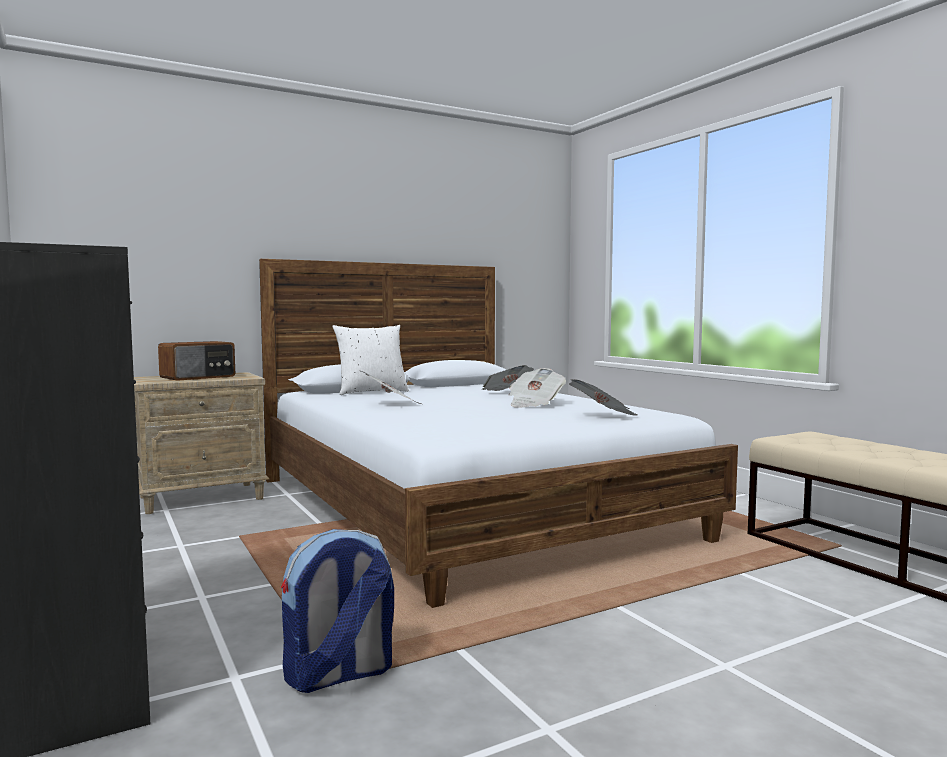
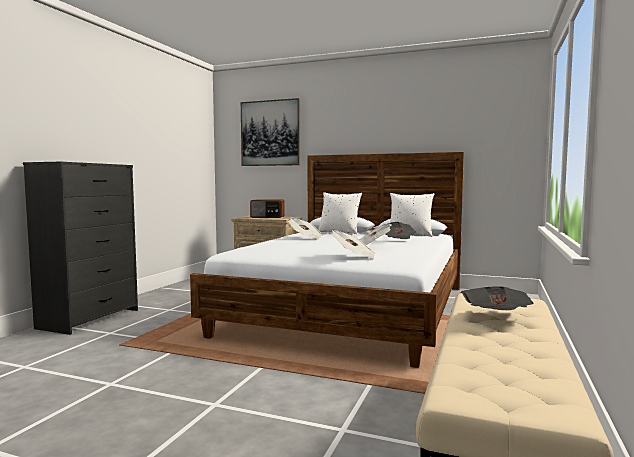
camera: 50 degrees right, 0 degrees up
backpack [281,529,394,693] -> none
none -> picture [241,98,300,166]
none -> white pillow [390,193,434,237]
none -> newspaper [461,286,533,310]

